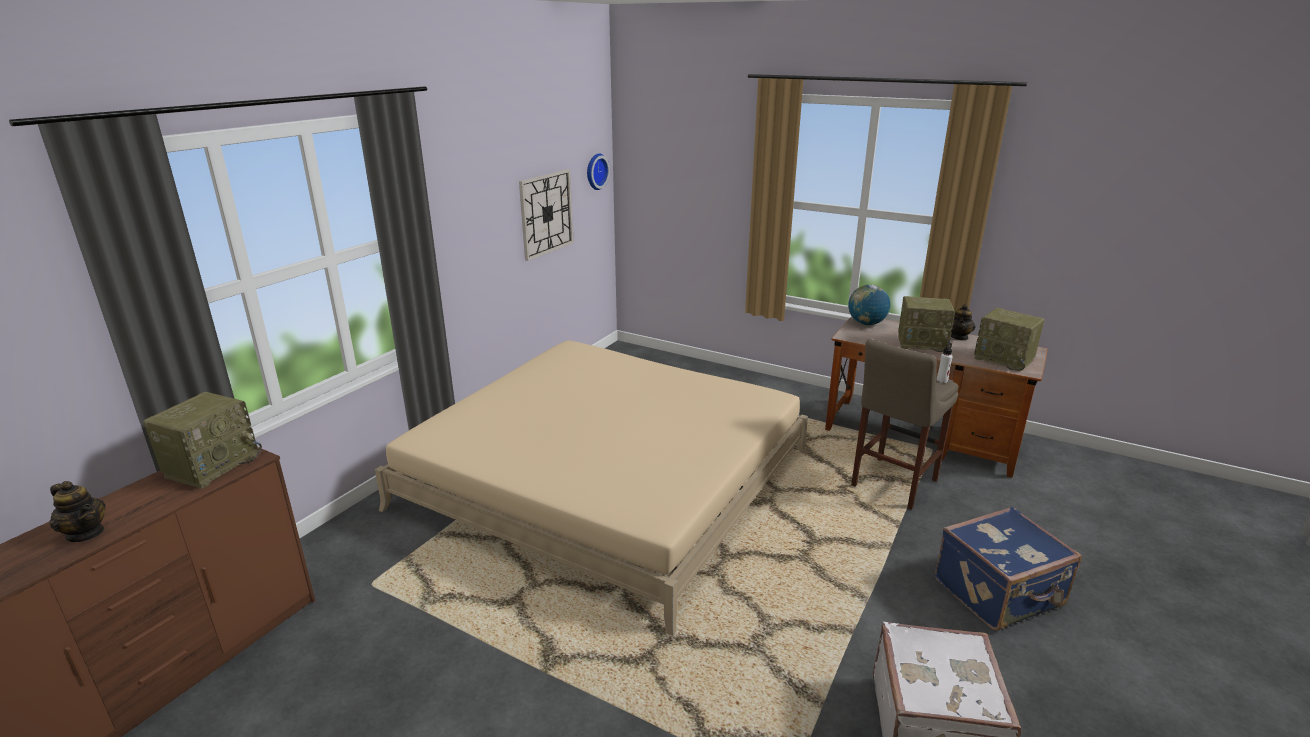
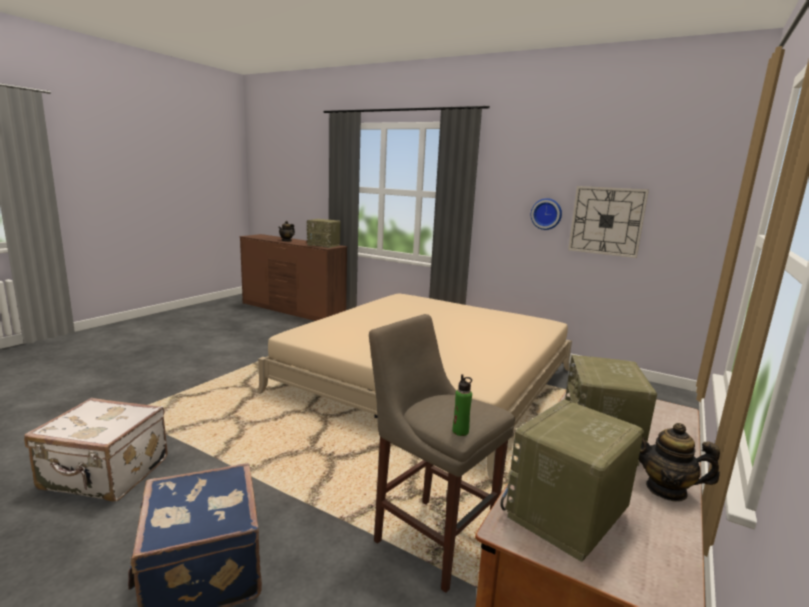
camera: 90 degrees right, 10 degrees down
wall clock [587,154,610,190] -> wall clock moved to [531,198,562,230]
globe [848,284,890,325] -> none
white bottle [937,343,953,383] -> green bottle [453,374,472,436]

